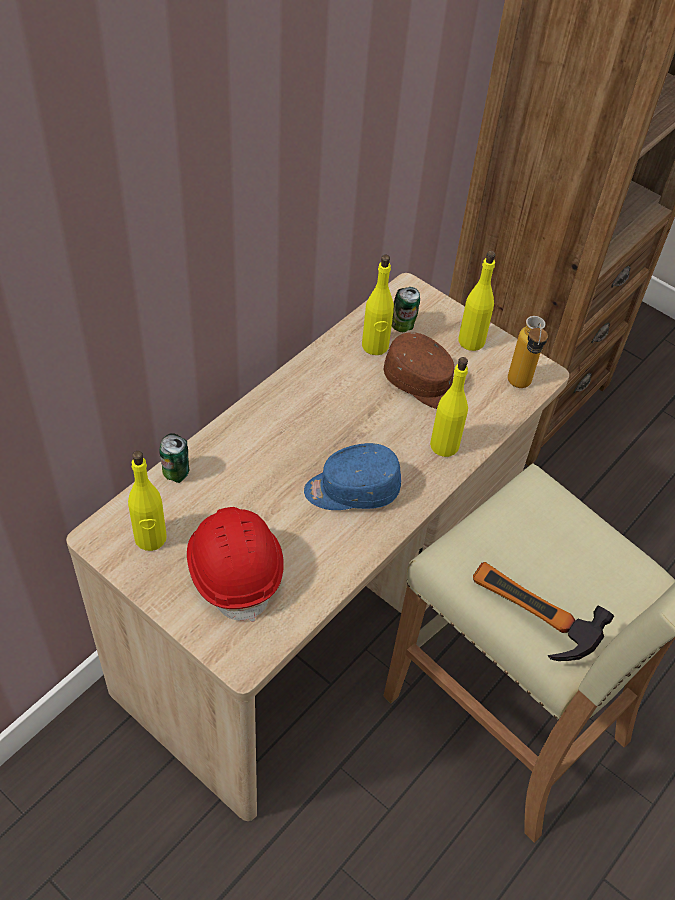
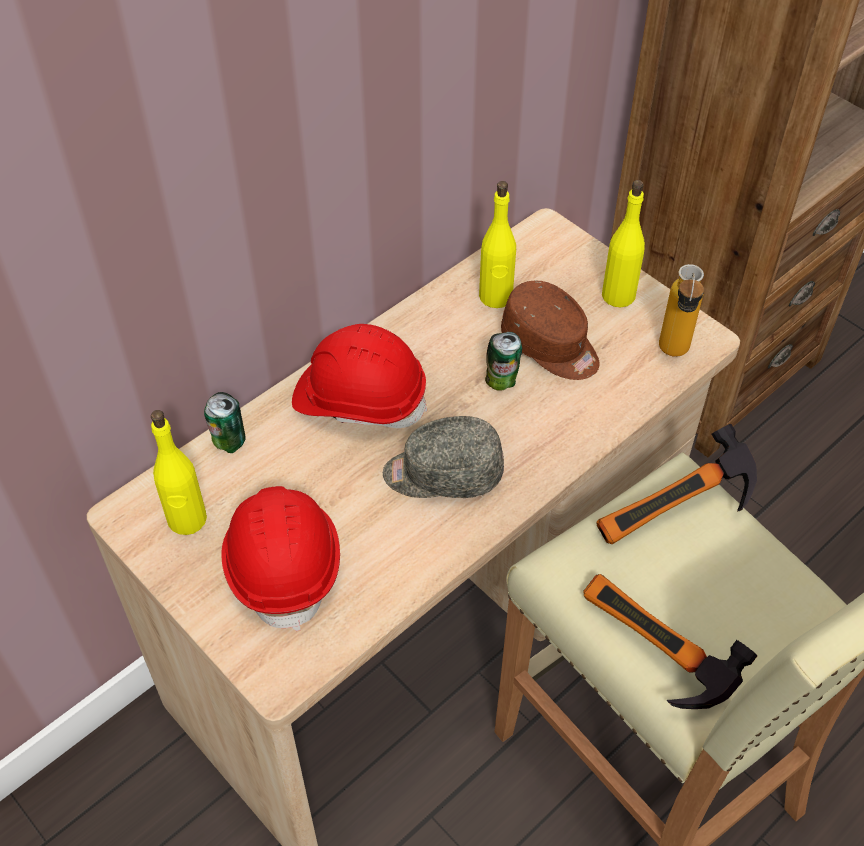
camera: 10 degrees right, 0 degrees up
blue cap [304,443,401,510] -> grey cap [383,416,504,498]
can [392,287,420,332] -> can moved to [485,332,522,391]
yellow bottle [430,357,468,457] -> none
none -> red hard hat [292,324,427,428]
none -> hammer [596,424,757,544]

